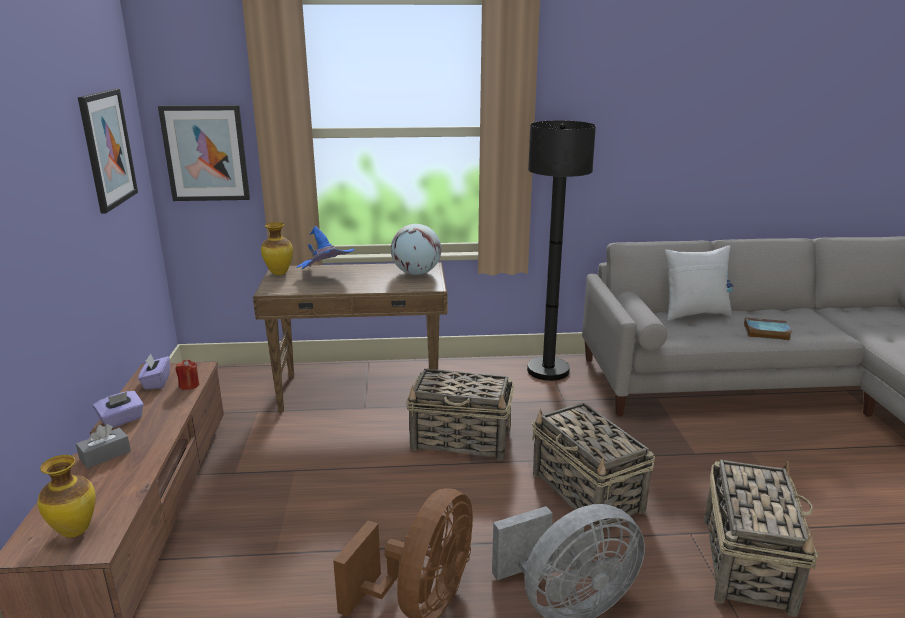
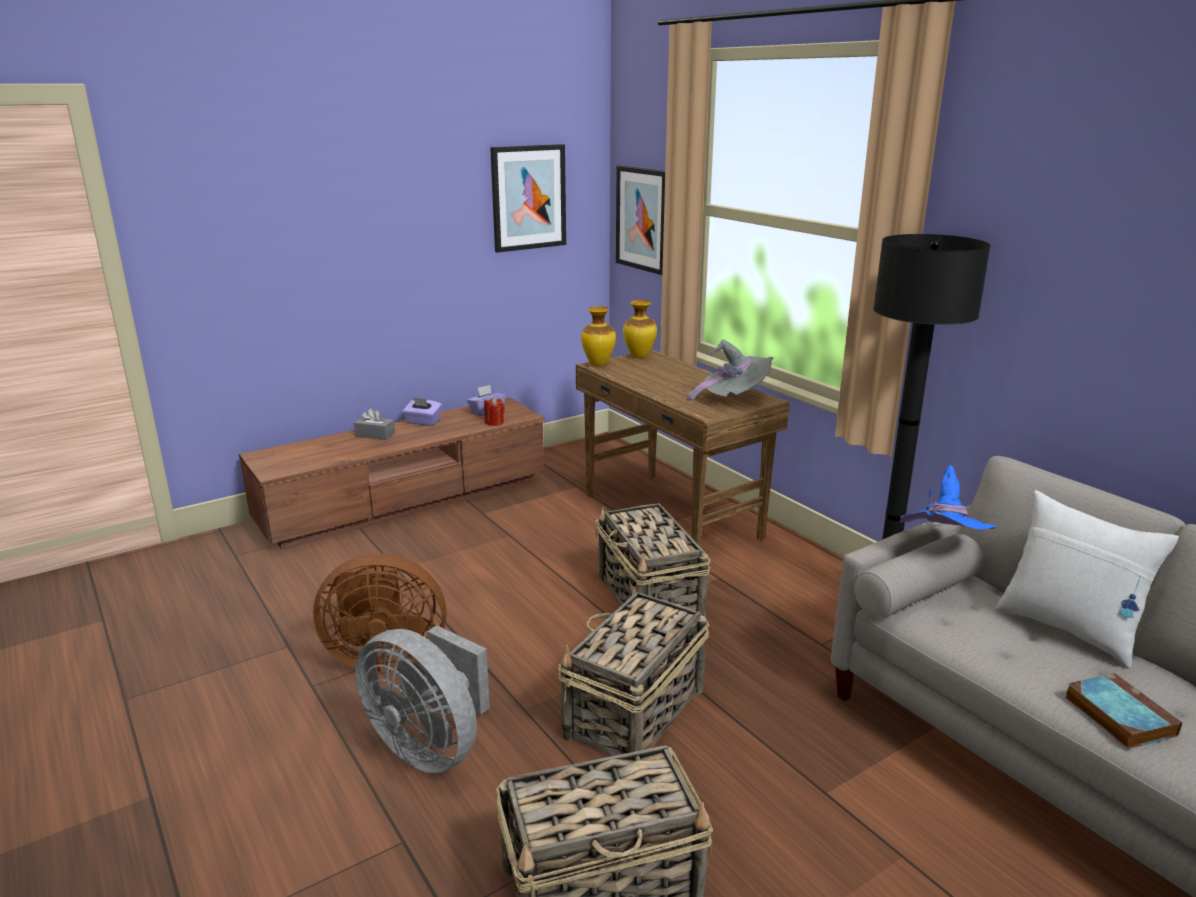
camera: 60 degrees right, 0 degrees up
vase [38,455,96,538] -> vase moved to [581,306,616,366]
blue hat [297,226,355,269] -> blue hat moved to [900,465,998,530]
globe [391,224,441,275] -> grey hat [687,340,774,403]

